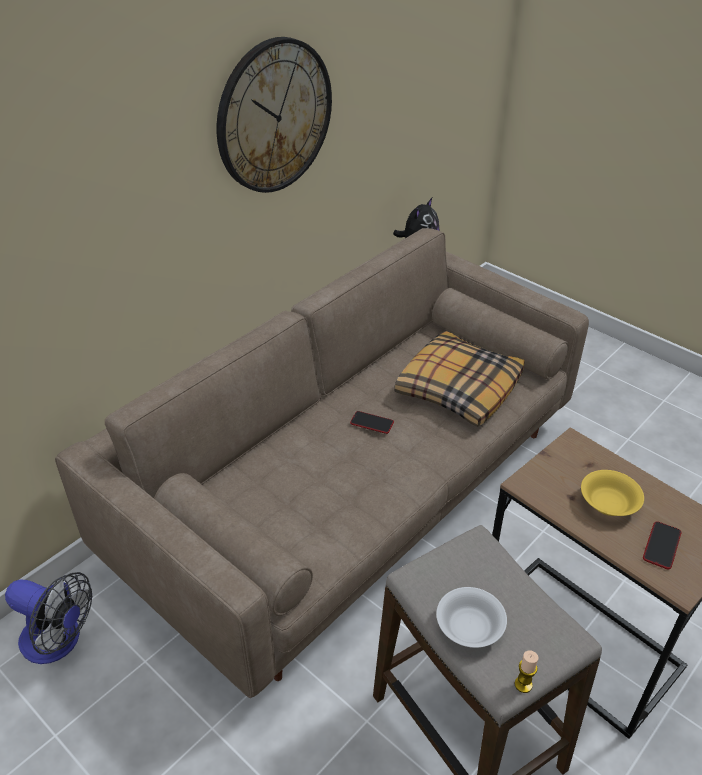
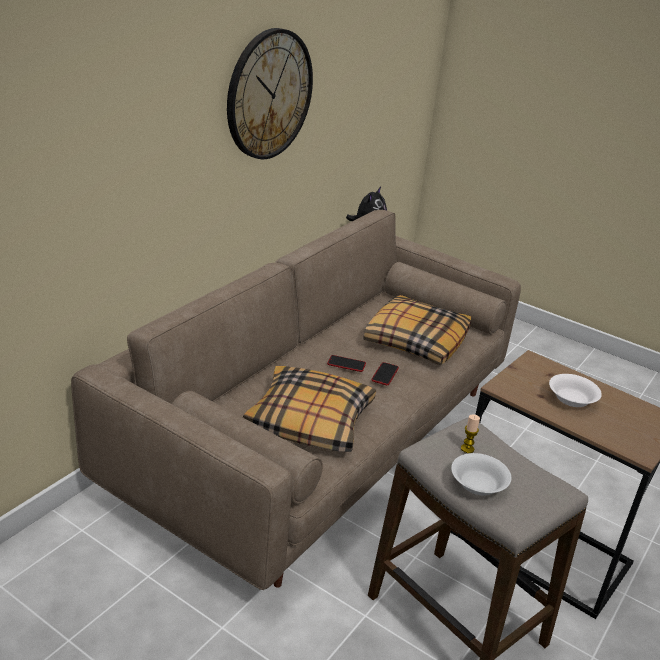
camera: 10 degrees left, 10 degrees down
fan [5,572,92,664] -> none
candle [515,651,538,693] -> candle moved to [461,415,480,453]
yellow bowl [581,470,644,516] -> white bowl [549,374,602,407]
phone [643,521,681,569] -> phone moved to [371,362,399,385]
none -> pillow [243,366,376,452]

